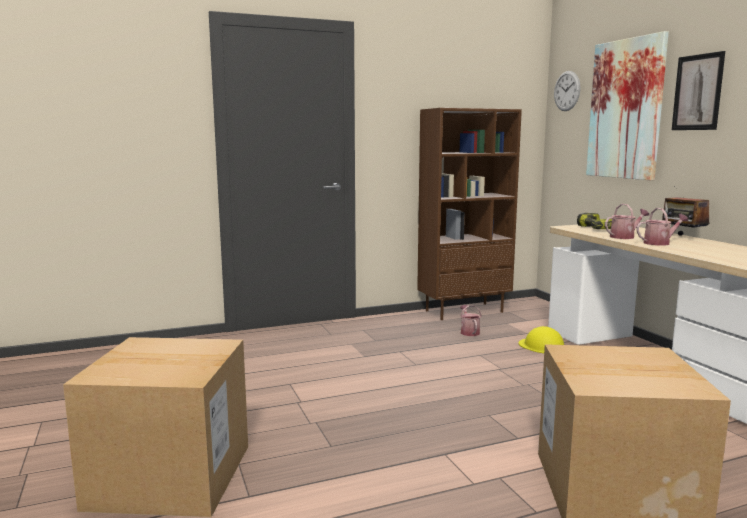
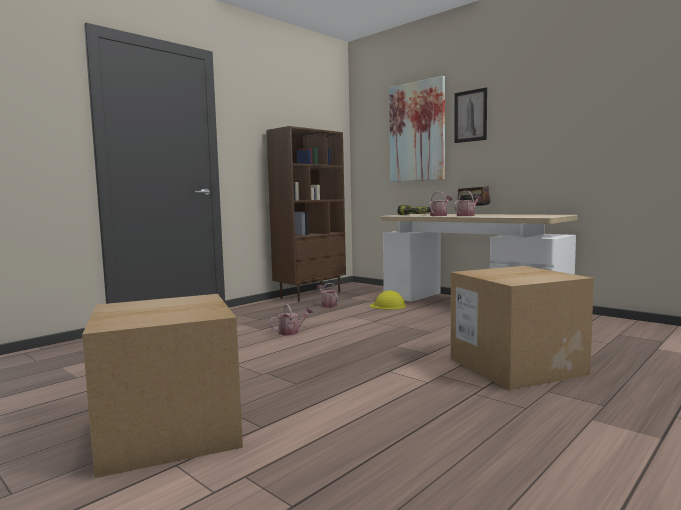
camera: 25 degrees left, 5 degrees down
wall clock [554,71,580,111] -> none
none -> watering can [269,304,313,336]

